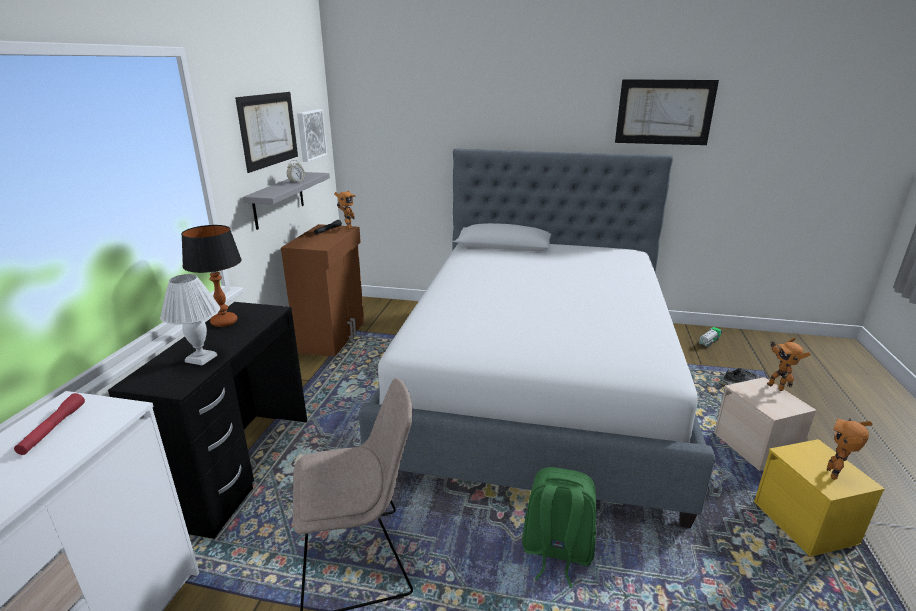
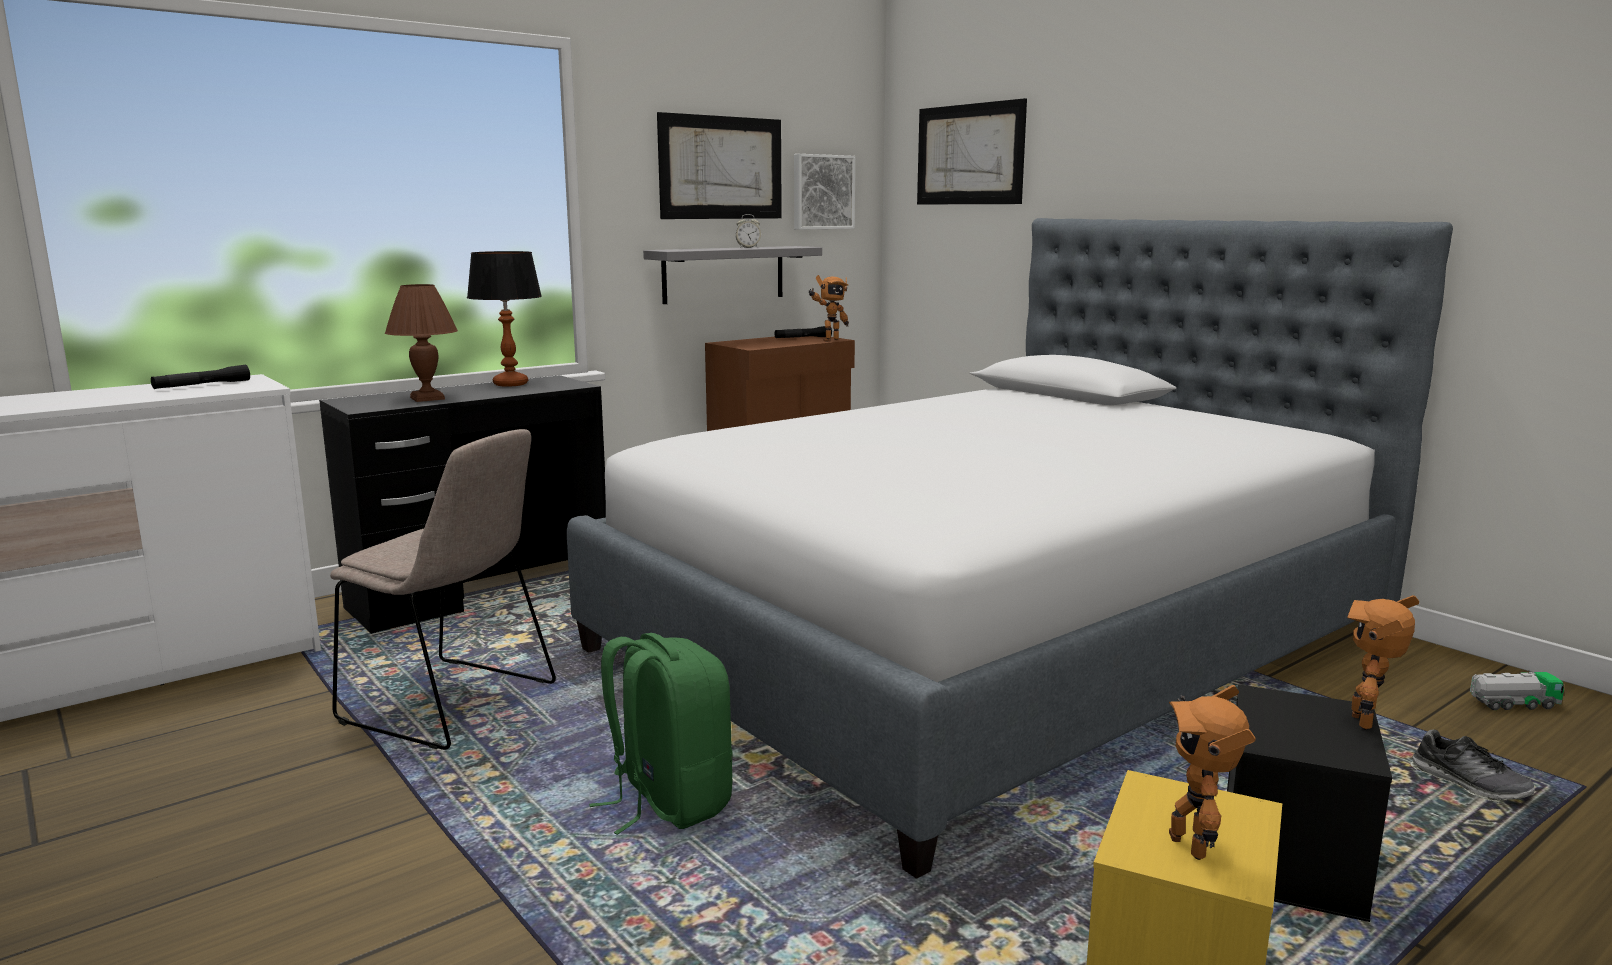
camera: 40 degrees right, 10 degrees down
red flashlight [14,393,85,455] -> black flashlight [151,365,250,389]
white table lamp [160,274,220,366] -> brown table lamp [385,284,458,402]
picture [615,79,719,145] -> picture moved to [917,98,1027,204]
beige storage box [713,377,817,471] -> black storage box [1227,684,1392,922]
toy robot [827,418,873,480] -> toy robot turned 75 degrees counterclockwise [1169,685,1255,860]

